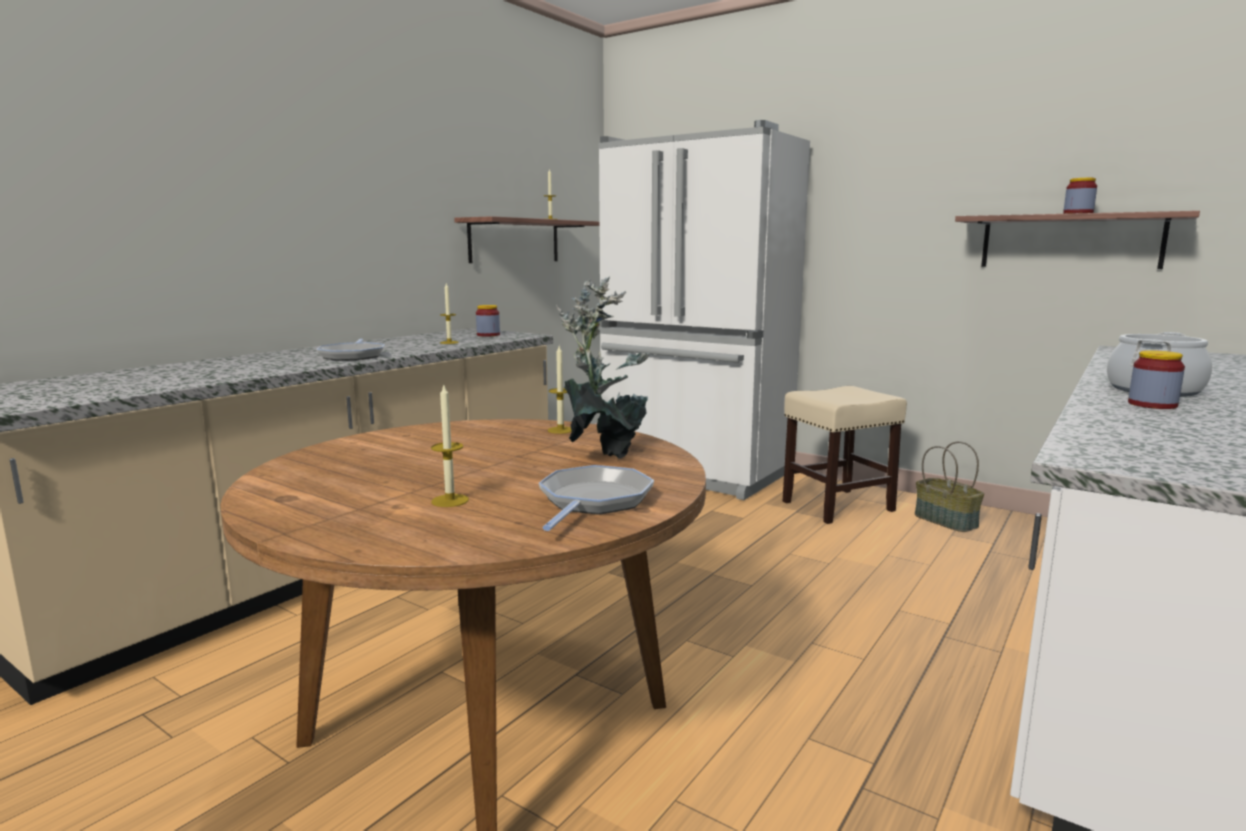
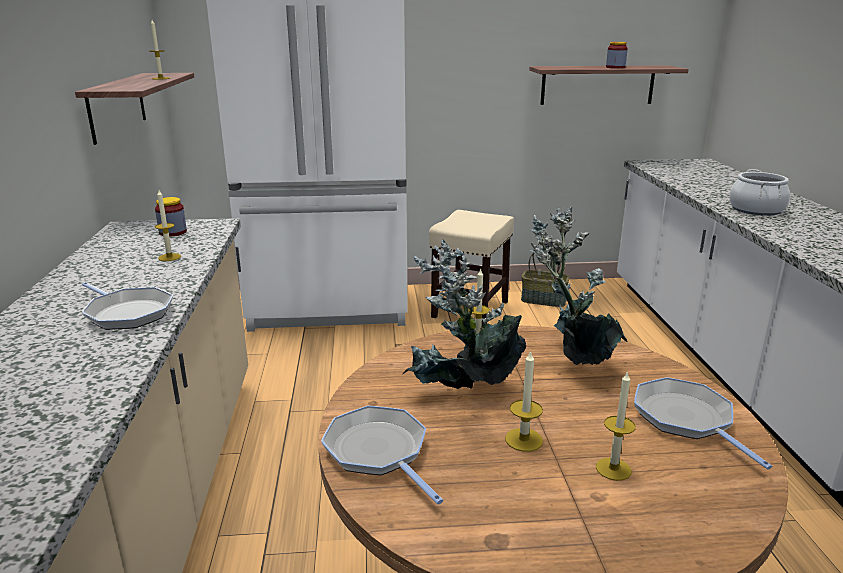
camera: 40 degrees left, 10 degrees up
jar [1128,350,1185,409] -> none
none -> frying pan [321,405,443,504]
none -> potted plant [402,239,526,389]
none -> candle [505,350,543,452]

